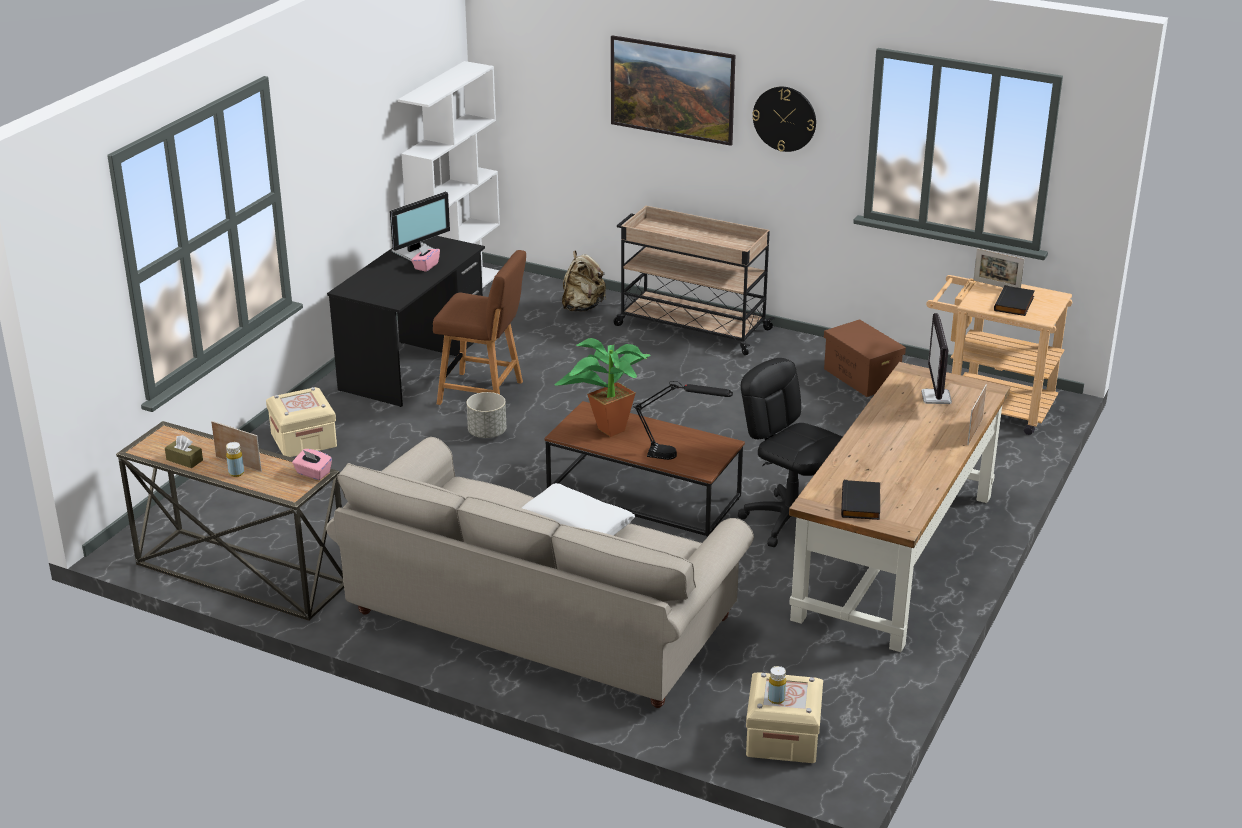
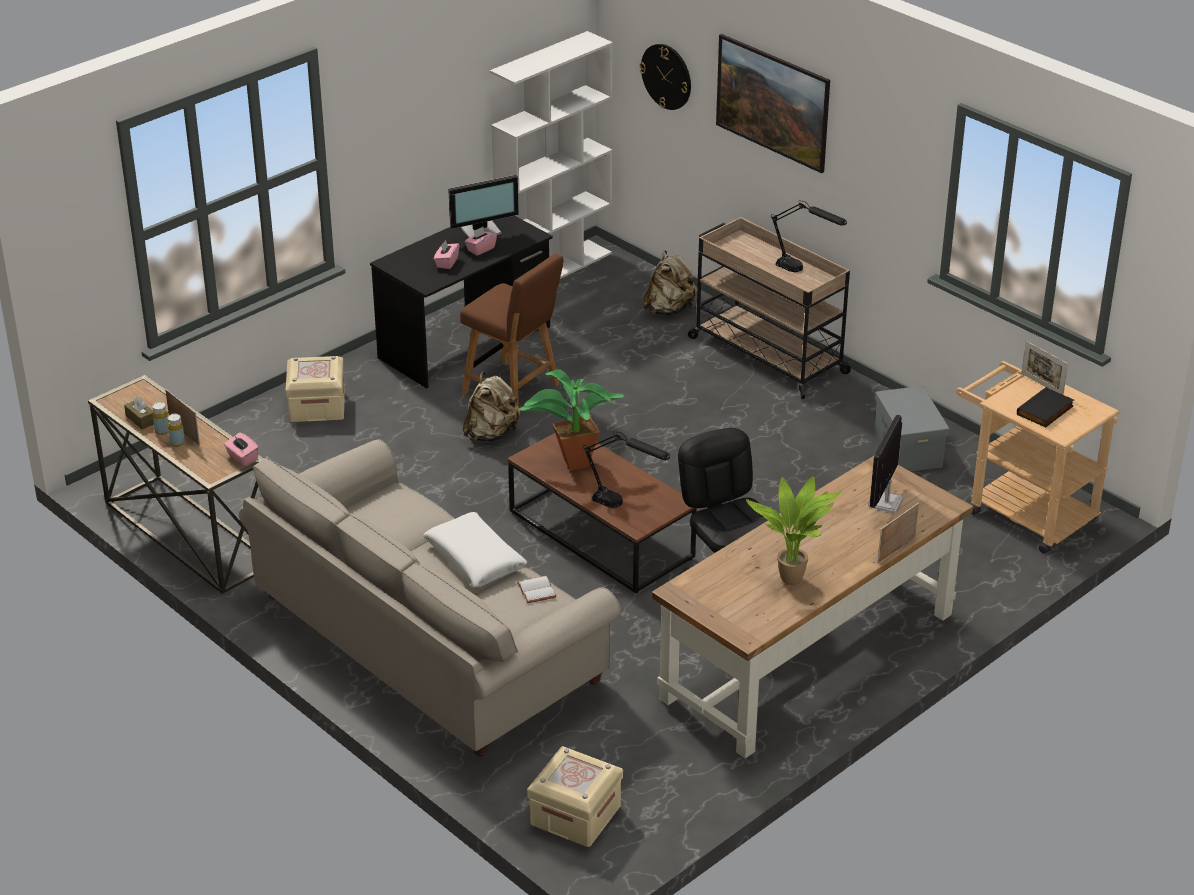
camera: 20 degrees right, 5 degrees up
grey planter [467,392,506,438] -> beige backpack [463,372,520,442]
wall clock [752,87,816,152] -> wall clock moved to [640,44,691,110]
yellow bottle [768,666,786,704] -> yellow bottle moved to [152,402,168,435]
brown storage box [824,319,906,397] -> grey storage box [875,386,950,472]
black book [841,480,880,520] -> none
none -> pink tissue box [434,240,460,269]
none -> white book [517,576,557,603]
none -> potted plant [746,476,842,585]
none -> black table lamp [771,201,847,272]

